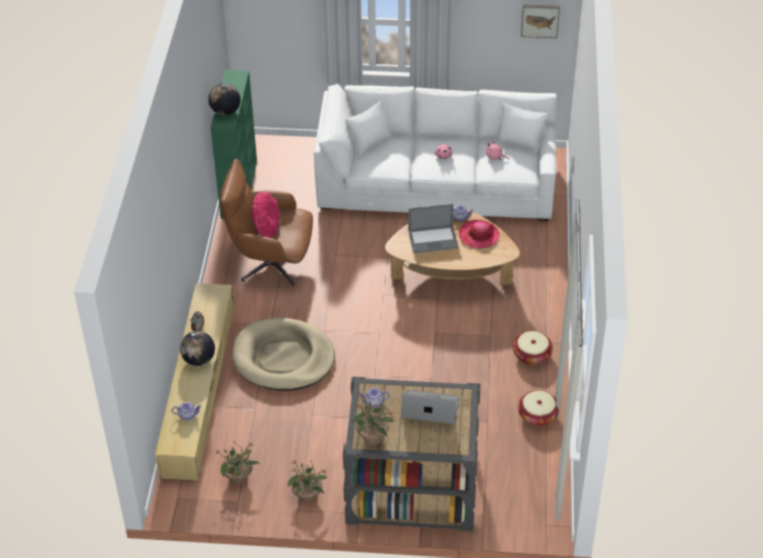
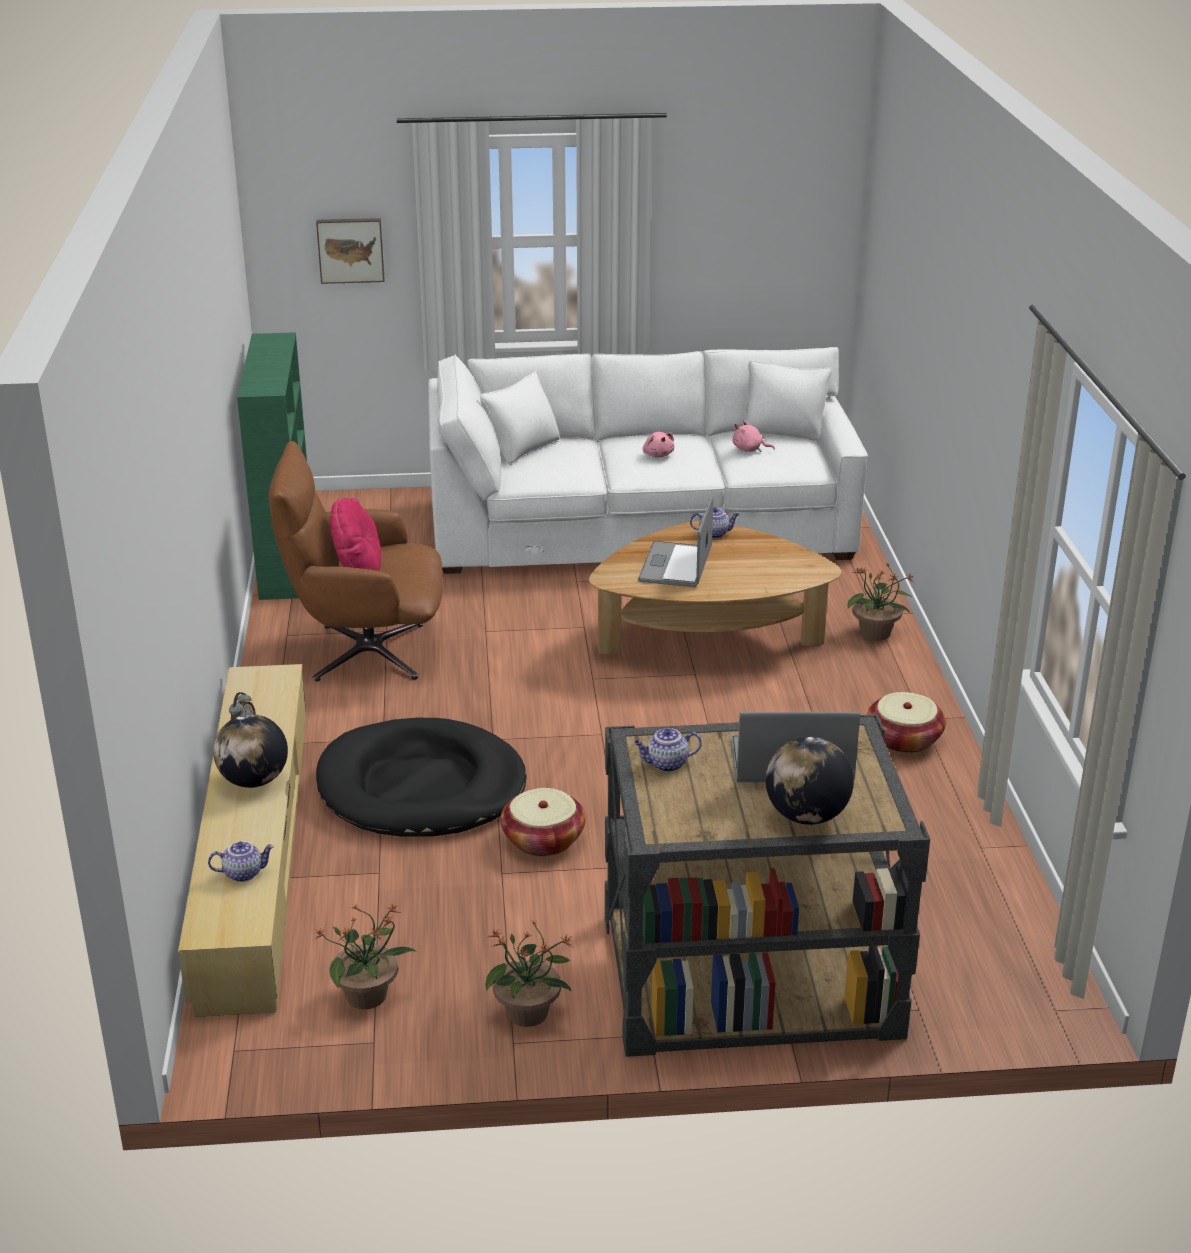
camera: 10 degrees left, 15 degrees down
globe [208,83,241,115] -> globe moved to [765,737,854,825]
beige dog bed [232,318,335,391] -> black dog bed [316,718,527,837]
potted plant [352,397,395,445] -> potted plant moved to [847,563,915,641]
laptop [408,204,458,253] -> laptop turned 120 degrees clockwise [638,495,714,587]
hat [459,220,500,249] -> none
basket [518,390,559,426] -> basket moved to [501,788,586,857]
picture [521,4,560,38] -> picture moved to [316,218,385,284]

